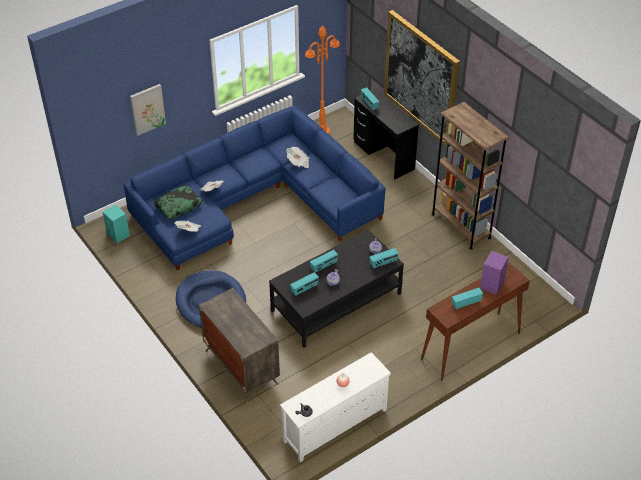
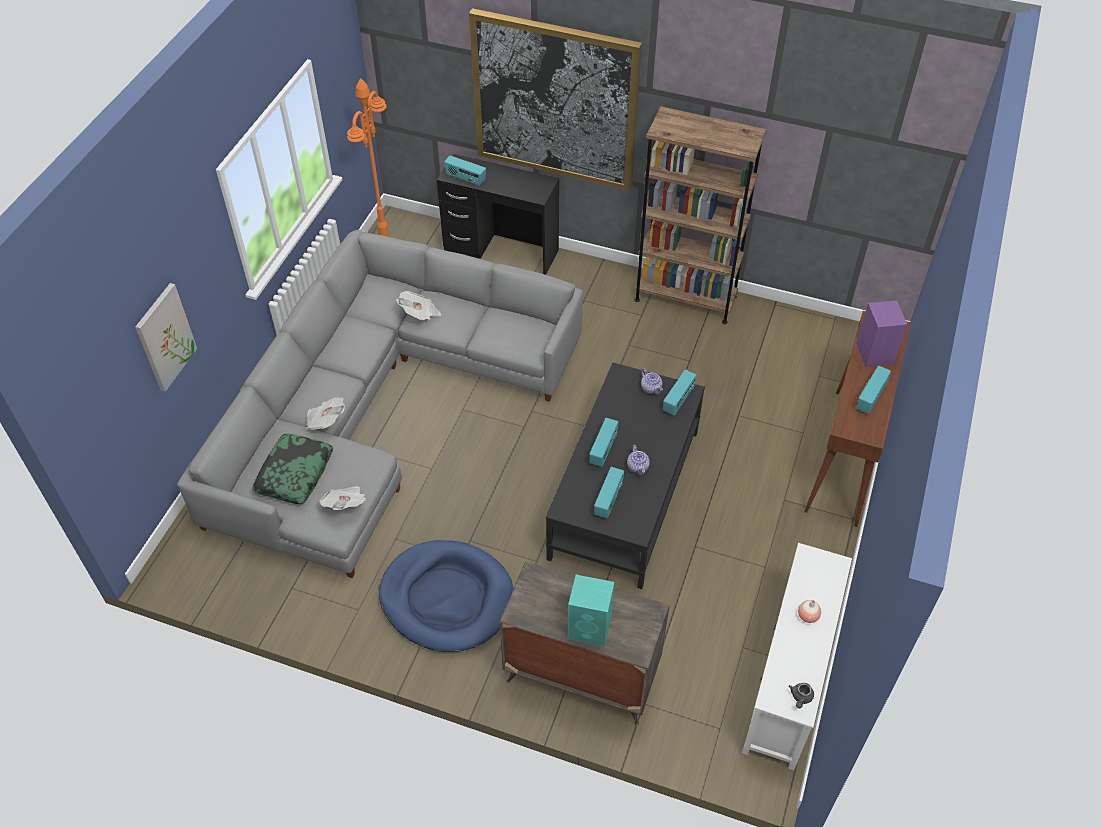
camera: 35 degrees left, 5 degrees up
turquoise speaker [103,204,130,243] -> turquoise speaker moved to [568,575,614,646]
blue sofa [123,106,386,271] -> grey sofa [177,230,583,578]

